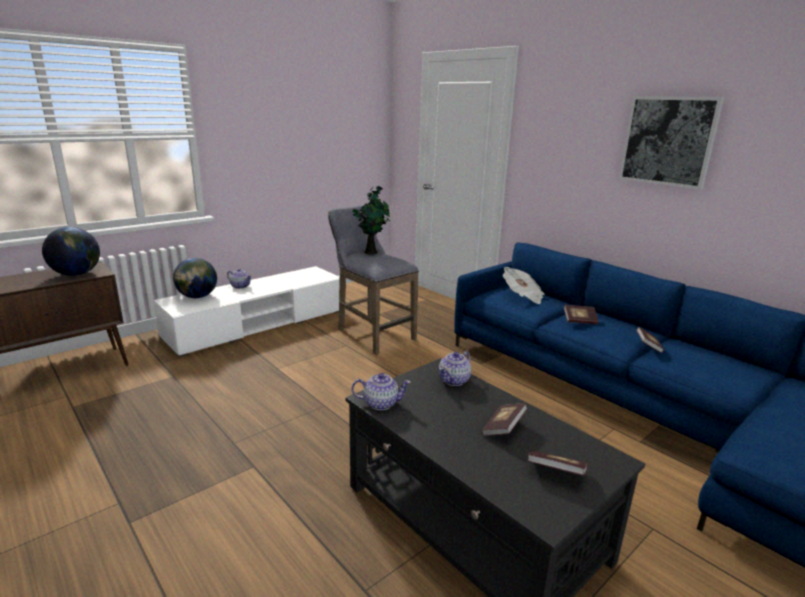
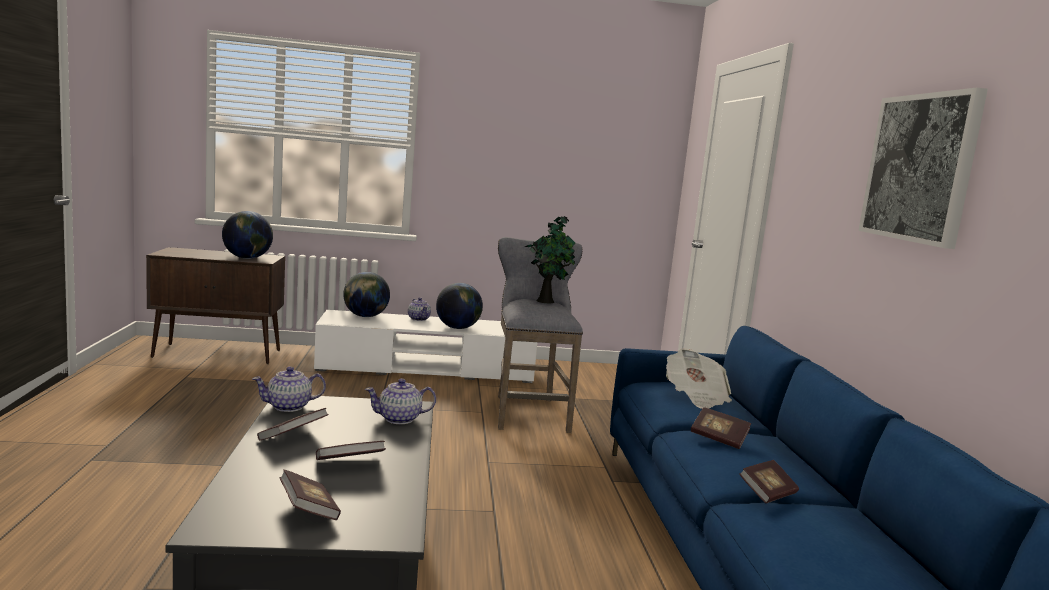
camera: 35 degrees right, 10 degrees down
teapot [352,373,411,410] -> teapot turned 120 degrees clockwise [252,367,326,412]
none -> book [257,408,329,441]
none -> globe [436,283,483,329]

